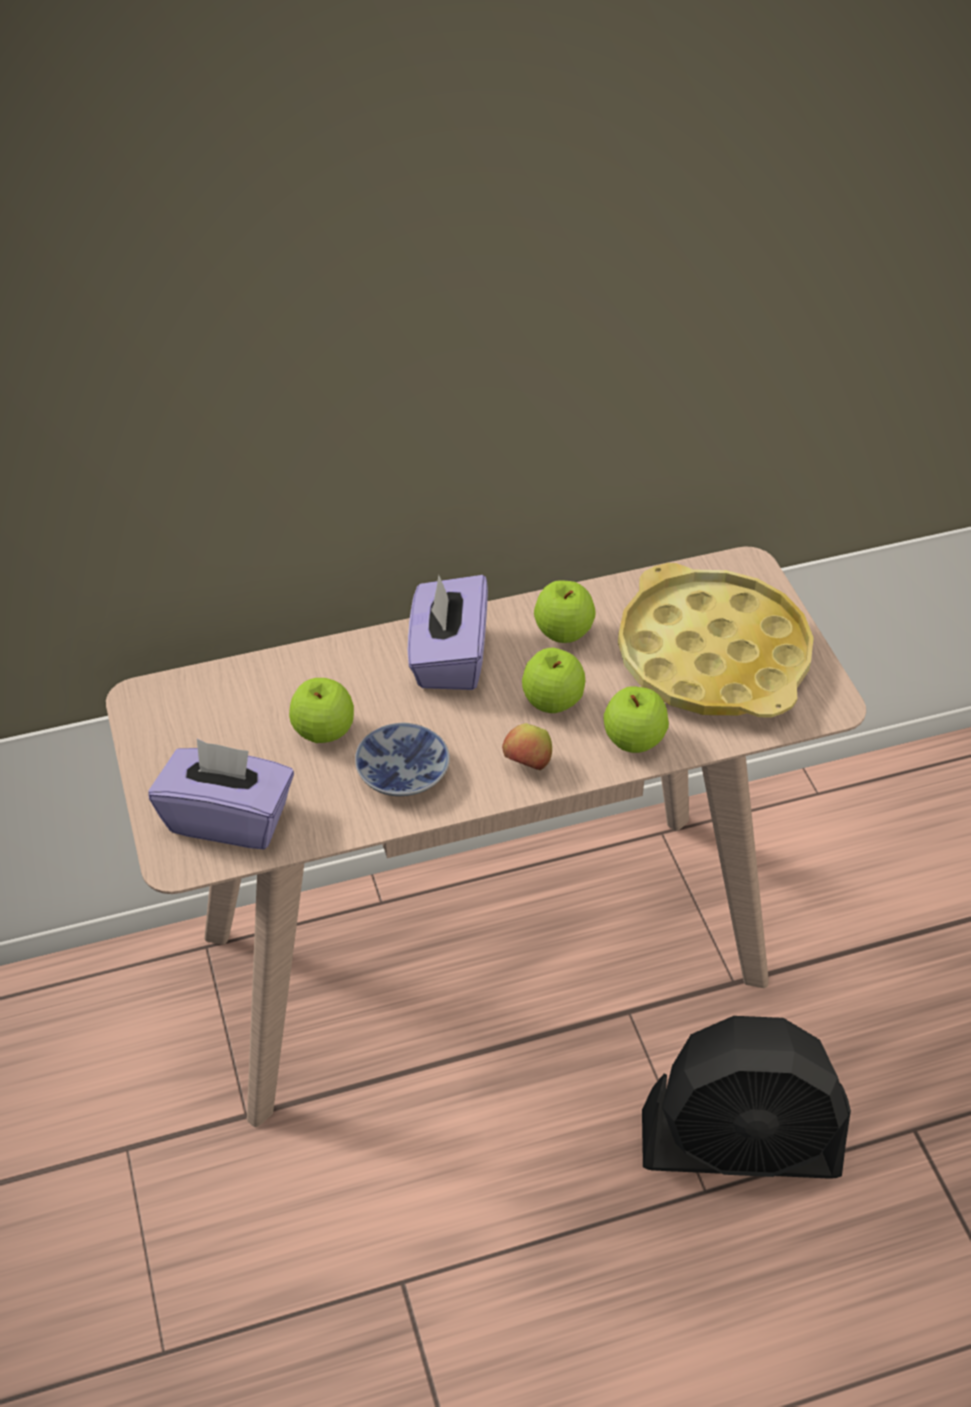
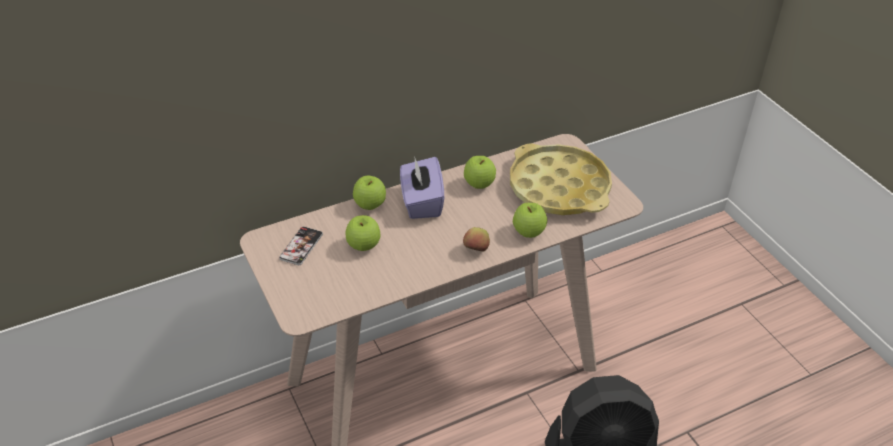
camera: 10 degrees left, 5 degrees down
purple tissue box [148,739,294,849] -> none
bowl [355,723,450,796] -> none
apple [522,648,585,713] -> apple moved to [353,175,386,210]
none -> phone [279,227,323,265]

